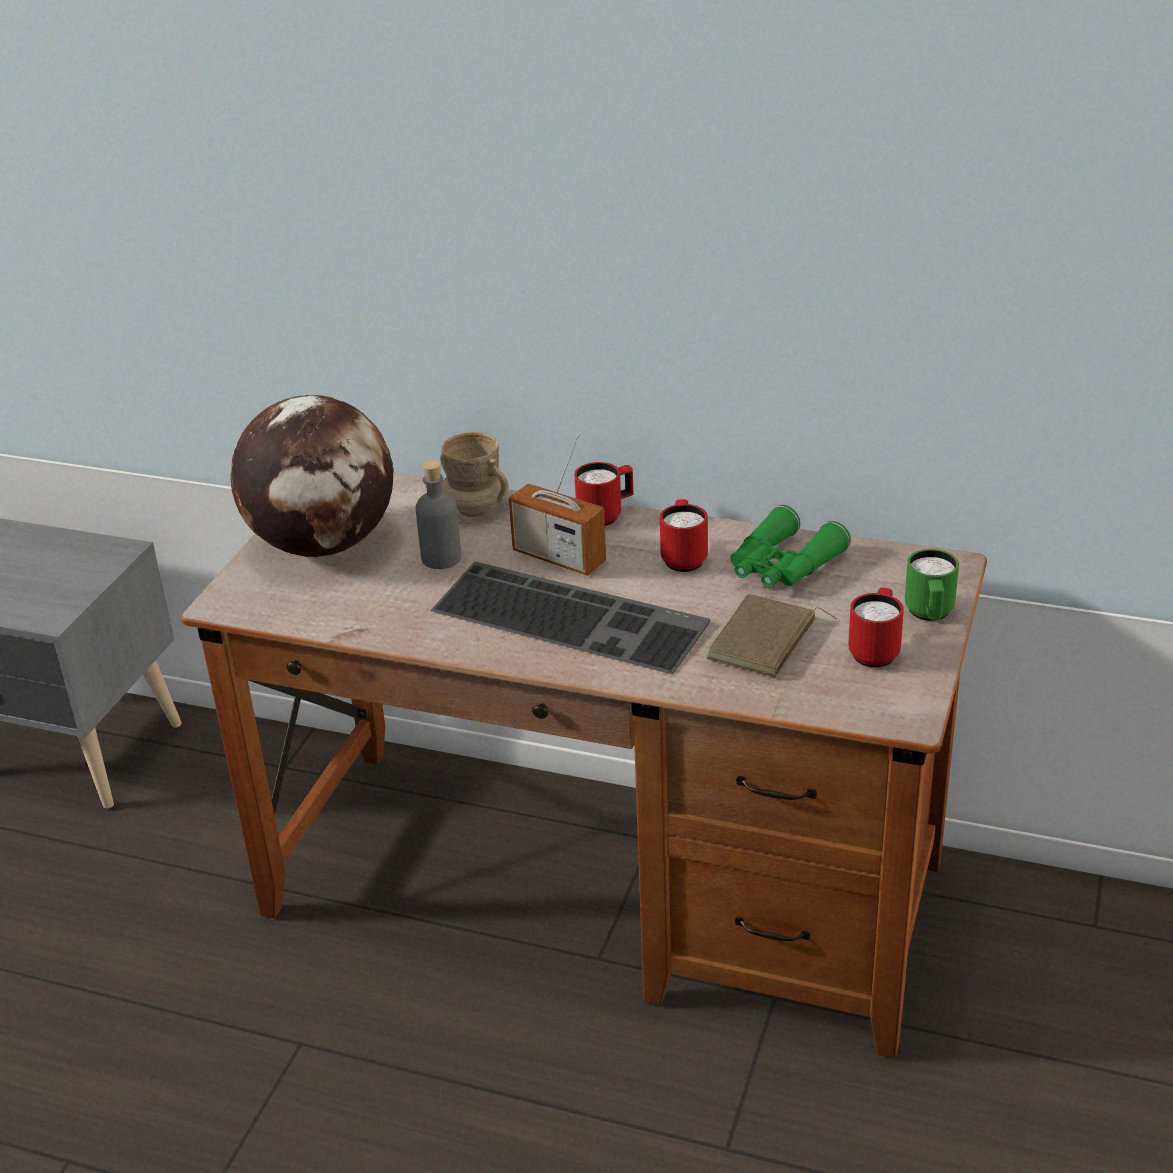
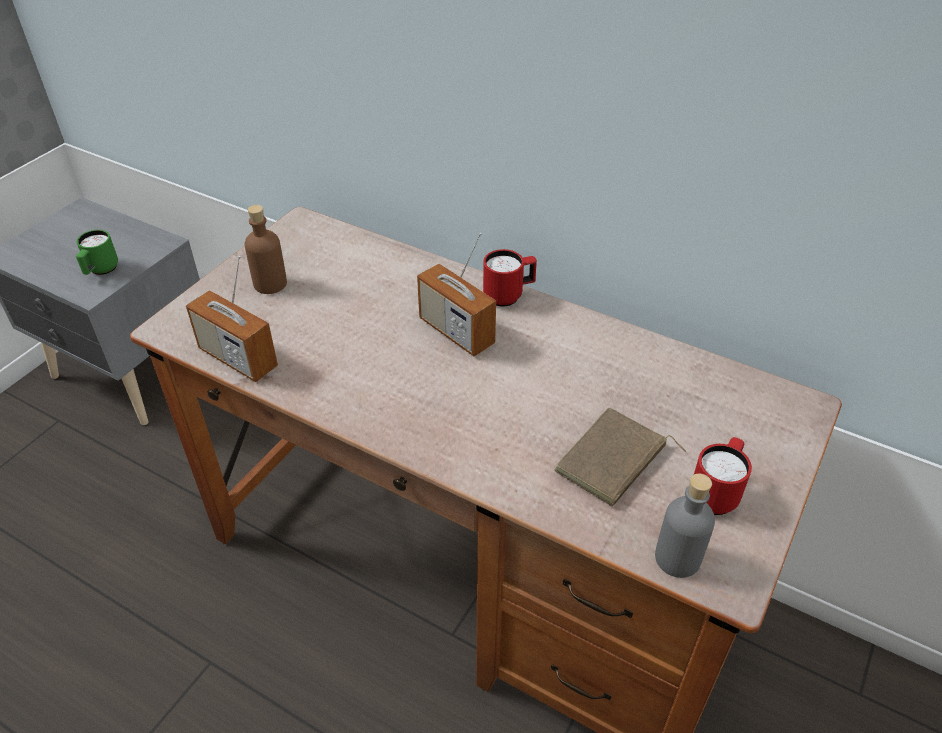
camera: 10 degrees right, 10 degrees up
globe [230,395,394,557] -> brown bottle [245,205,287,294]
grey bottle [416,461,461,569] -> grey bottle moved to [655,474,715,578]
keyboard [430,561,710,674] -> none
beige mug [440,432,509,517] -> none
red mug [660,499,708,572] -> none
green binoculars [731,505,851,588] -> none
green mug [905,549,959,621] -> green mug moved to [76,230,118,275]
none -> radio [186,256,278,382]

